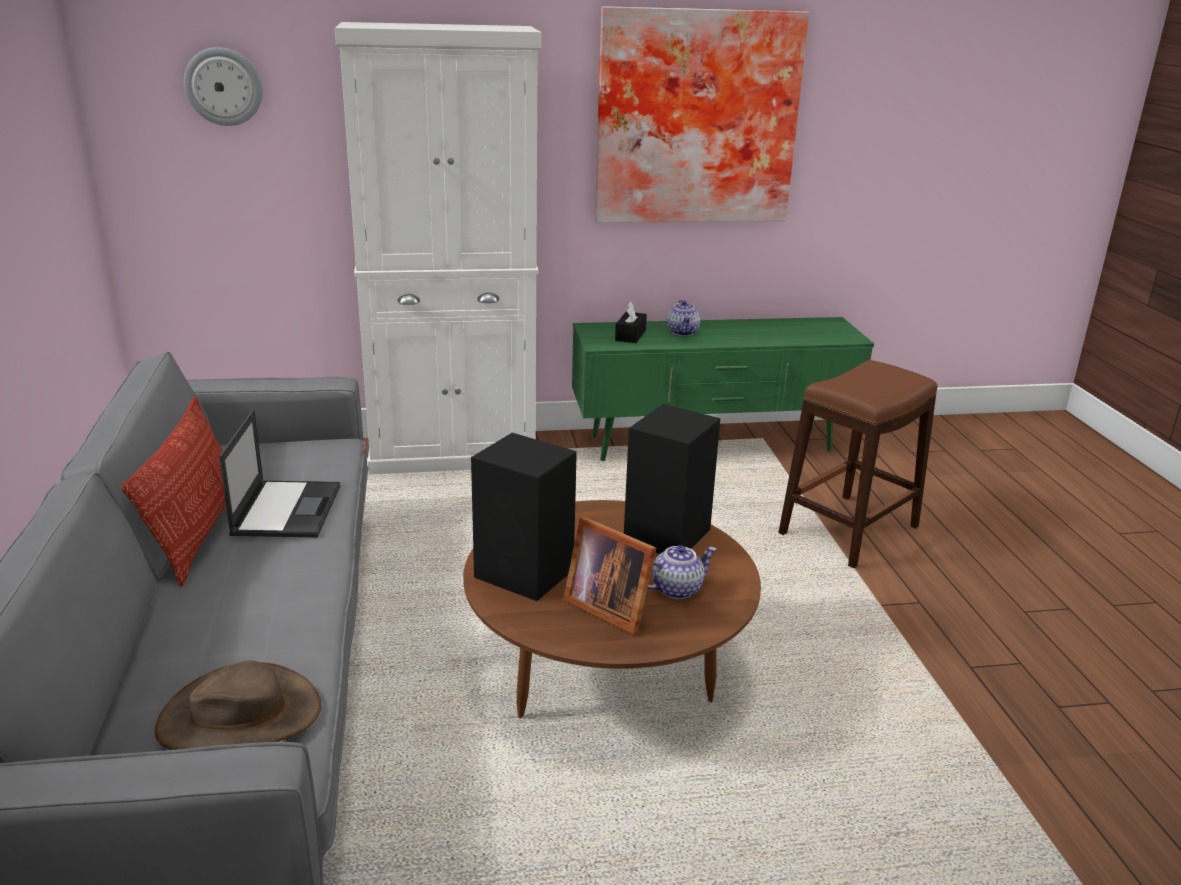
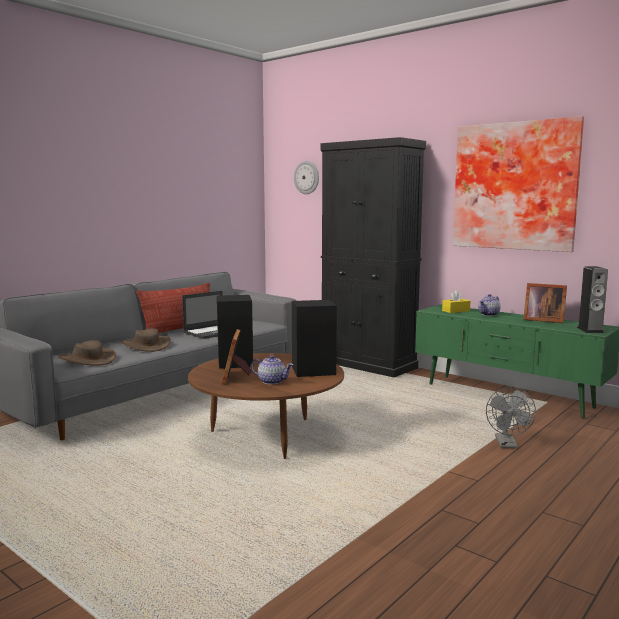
camera: 50 degrees right, 15 degrees down
white cabinet [335,22,541,474] -> black cabinet [321,137,426,377]
black tissue box [615,301,647,343] -> yellow tissue box [442,290,470,313]
brown stool [778,360,938,568] -> grey fan [486,387,536,448]
none -> brown hat [121,328,171,352]
none -> picture frame [523,283,567,323]
none -> speaker [577,266,608,333]

